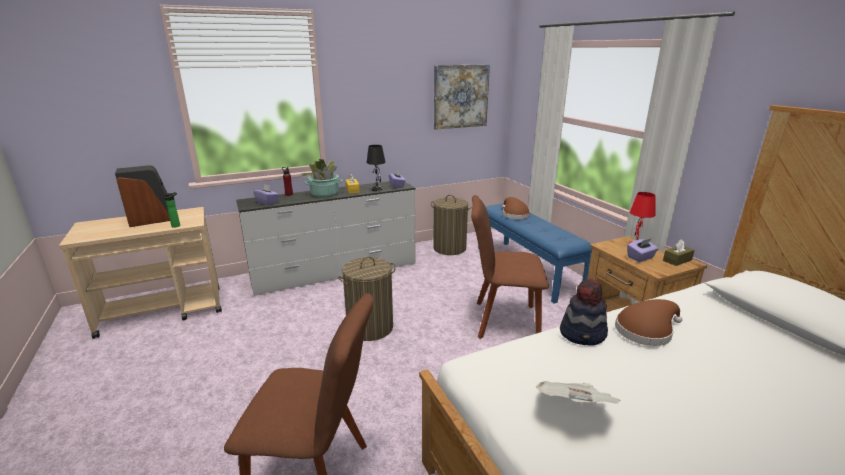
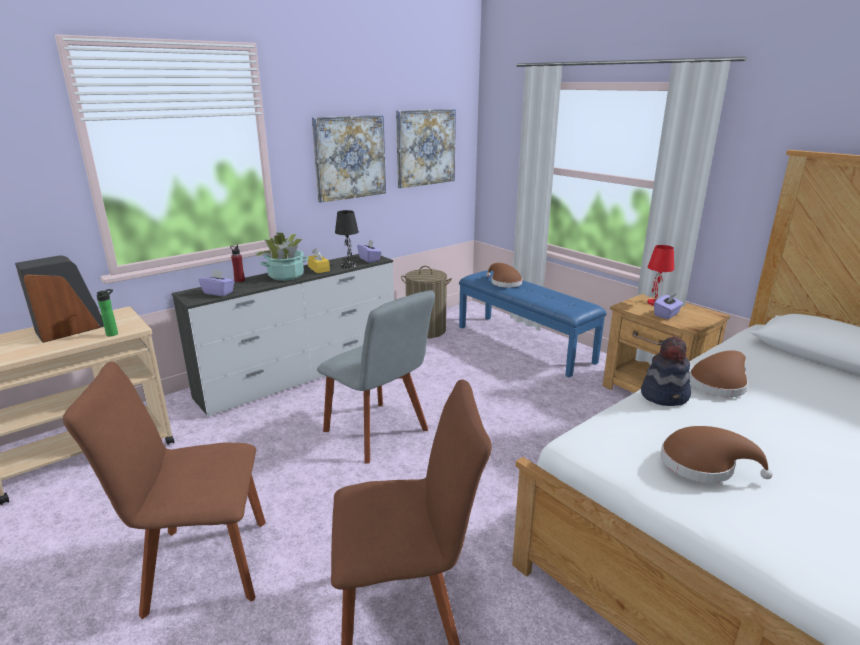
camera: 15 degrees left, 0 degrees up
laundry basket [338,257,396,341] -> grey chair [317,290,435,464]
brown chair [471,195,549,339] -> brown chair moved to [63,361,266,619]
newspaper [535,381,621,404] -> brown hat [661,426,773,483]
brown tissue box [663,239,695,266] -> none
none -> picture [312,115,386,203]

